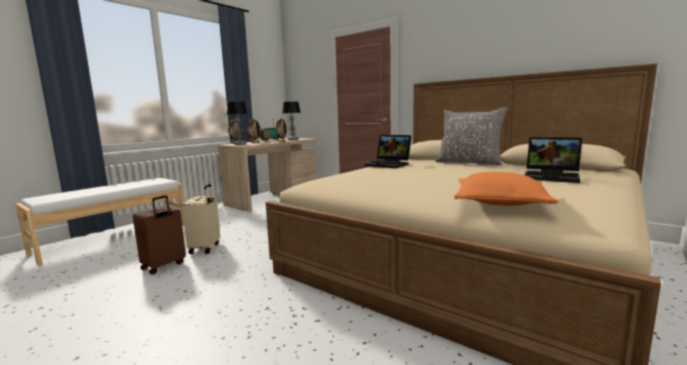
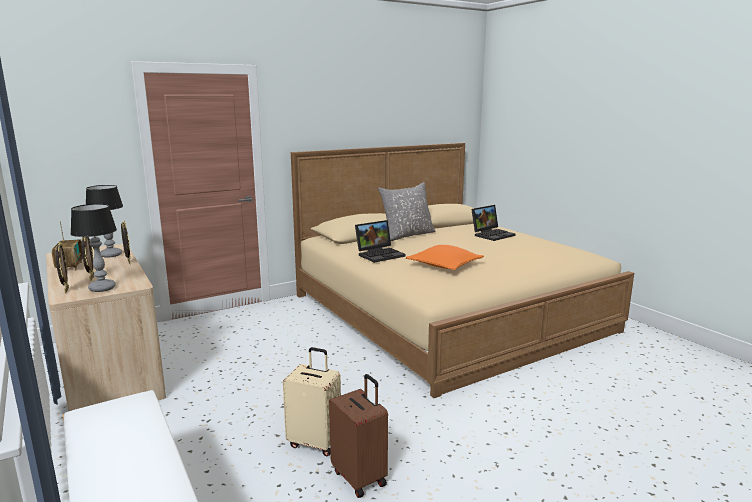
camera: 70 degrees left, 5 degrees up
orange pillow [454,172,559,206] -> orange pillow moved to [406,245,484,270]

